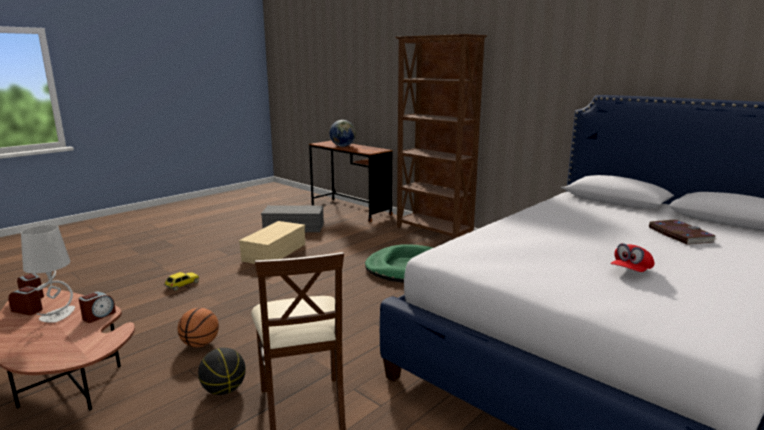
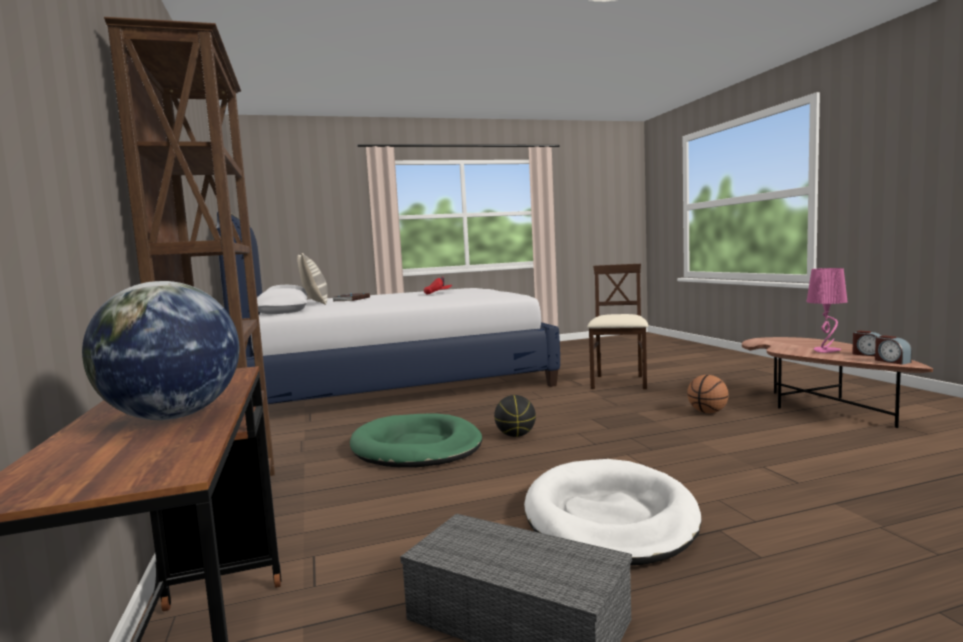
camera: 150 degrees left, 10 degrees down
grey table lamp [21,225,75,323] -> pink table lamp [807,268,848,353]
alarm clock [79,292,116,323] -> none
toy car [165,272,199,291] -> none
basketball [198,348,246,395] -> basketball moved to [494,395,536,437]
beige storage box [239,221,305,264] -> white dog bed [524,459,702,565]
none -> pillow [297,253,328,305]

